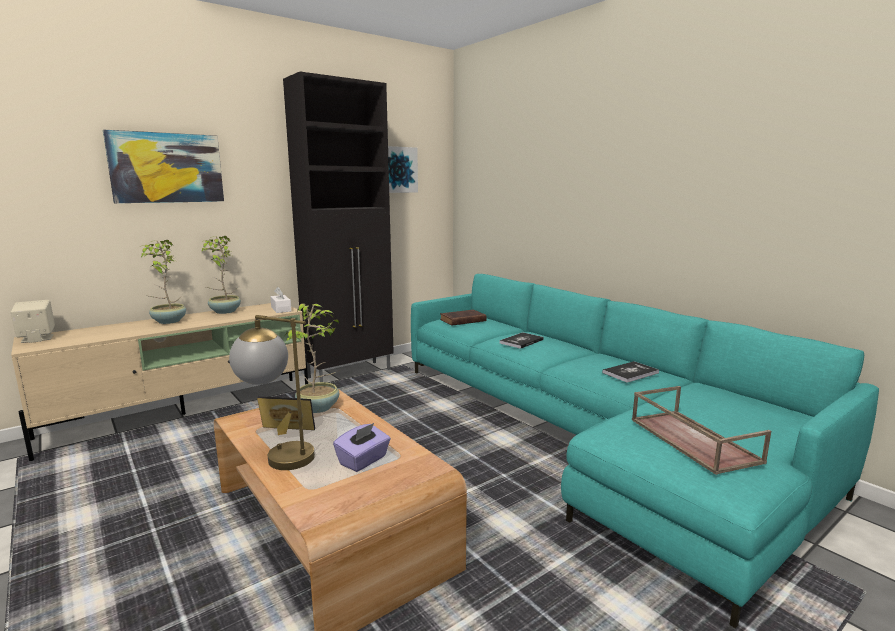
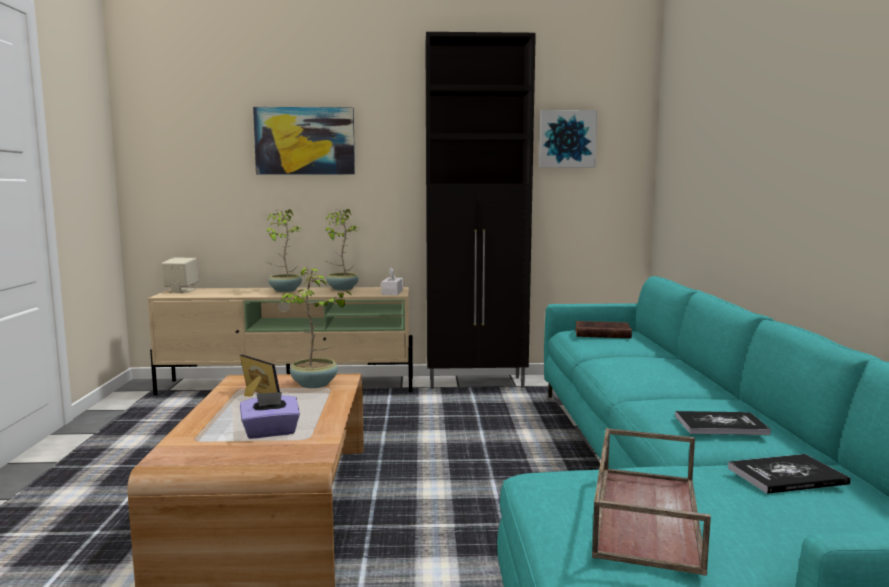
camera: 35 degrees right, 5 degrees down
table lamp [229,315,315,470] -> none
book [500,332,544,349] -> book moved to [728,454,851,494]

